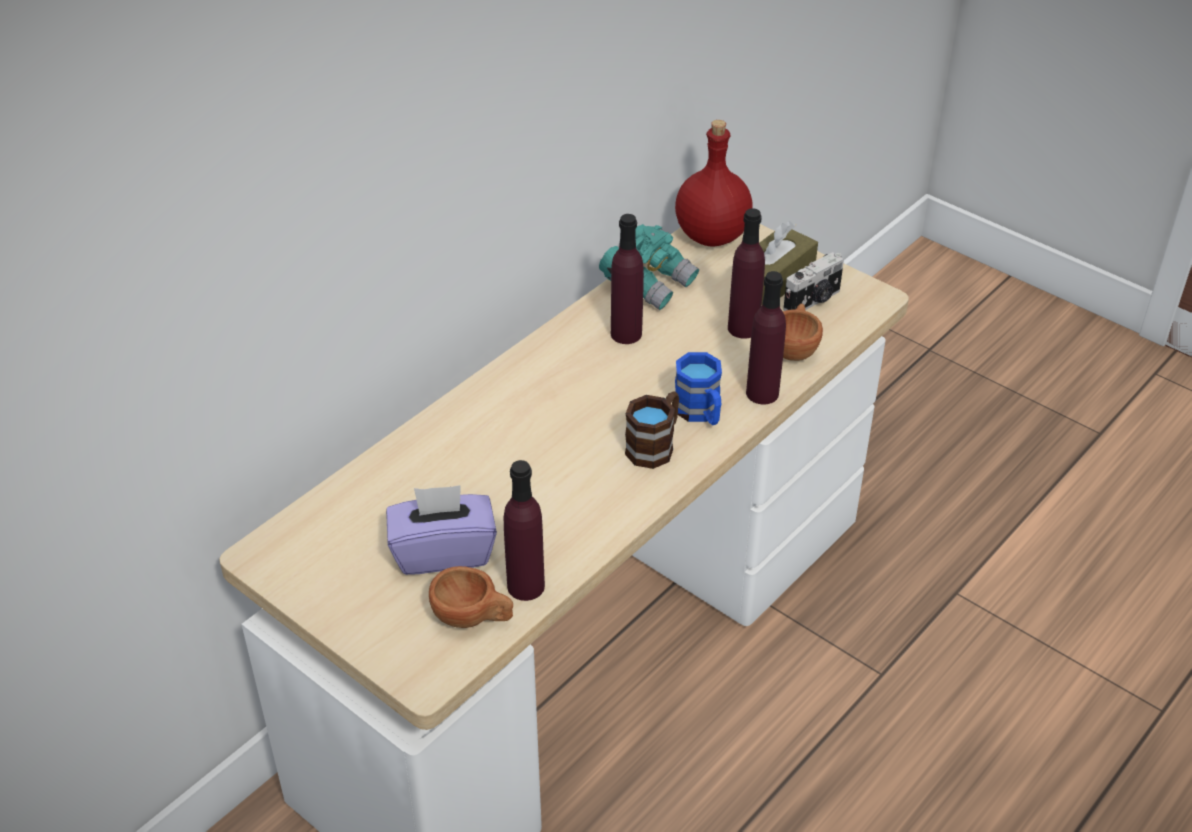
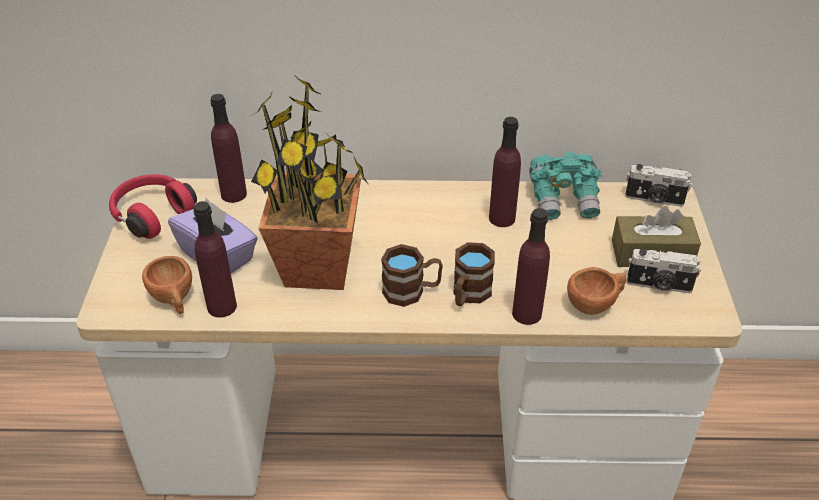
camera: 50 degrees right, 0 degrees up
red bottle [675,120,753,247] -> camera [625,164,692,207]
blue mug [675,352,722,425] -> brown mug [453,242,495,306]
purple bottle [728,208,765,339] -> purple bottle moved to [210,94,247,203]
none -> red headphones [109,174,197,239]
none -> potted plant [248,74,369,290]

